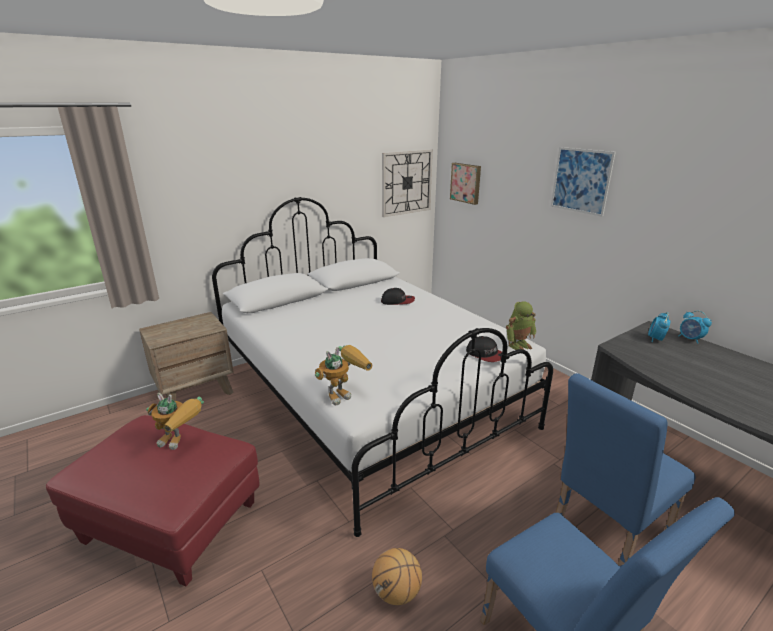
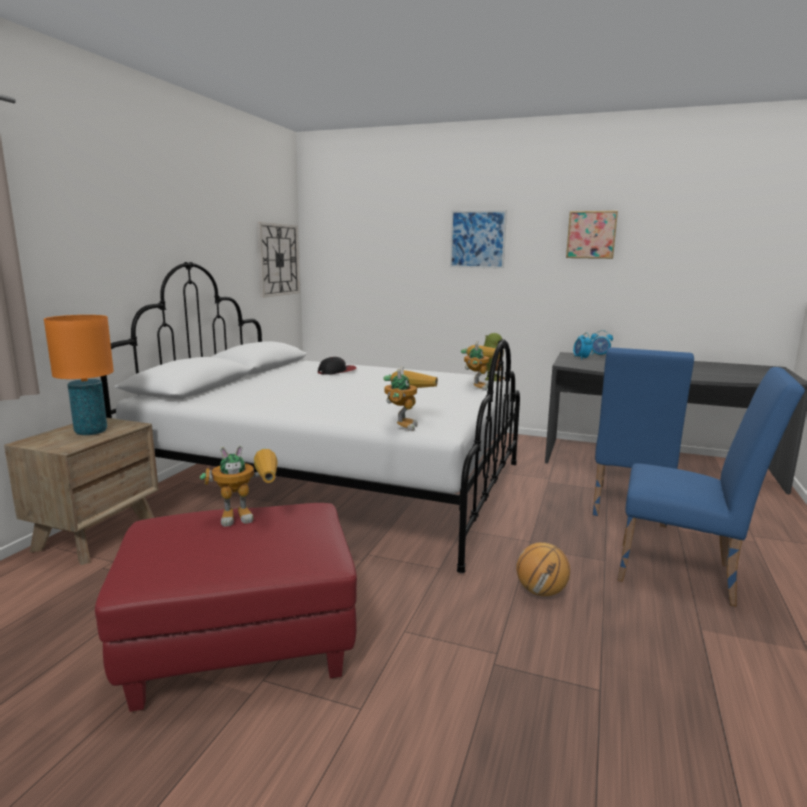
camera: 35 degrees left, 10 degrees down
picture [450,163,481,205] -> picture moved to [566,211,618,259]
cap [466,336,502,362] -> toy robot [461,341,504,391]
none -> orange table lamp [44,315,114,435]

